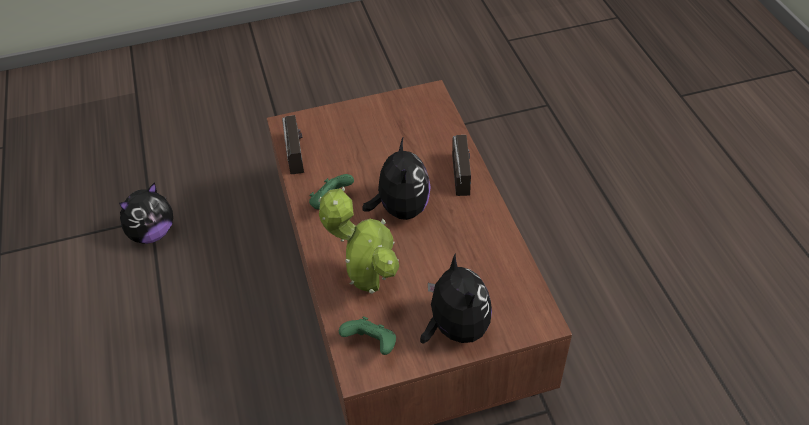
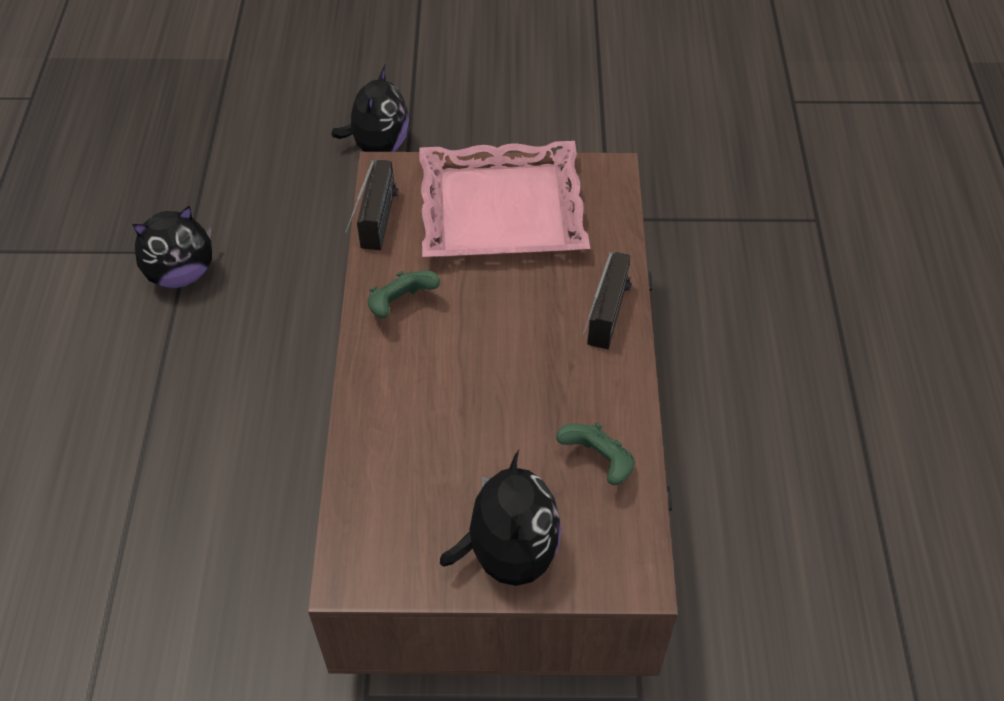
camera: 15 degrees right, 5 degrees up
potted plant [318,187,399,294] -> none
green game controller [339,316,396,355] -> green game controller moved to [556,422,635,485]
plush toy [362,138,431,220] -> plush toy moved to [331,65,409,152]
none -> pink tray [419,141,590,257]

